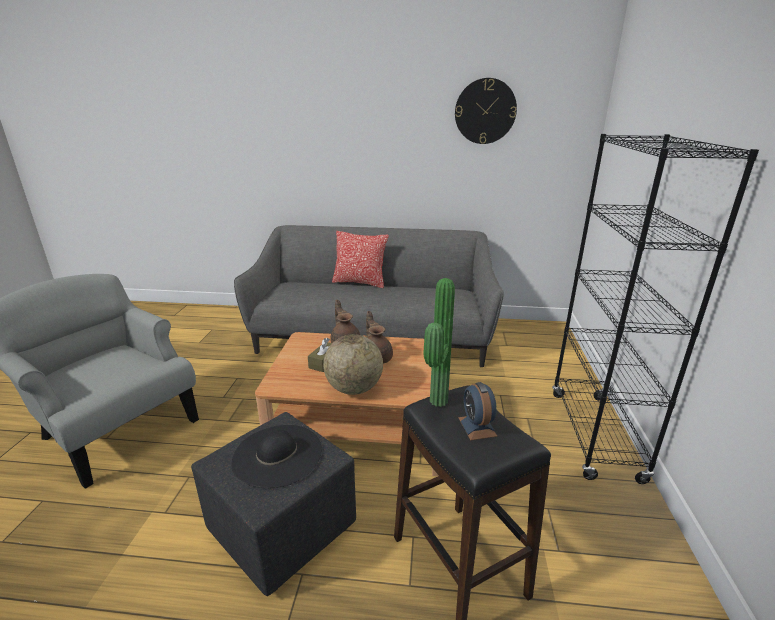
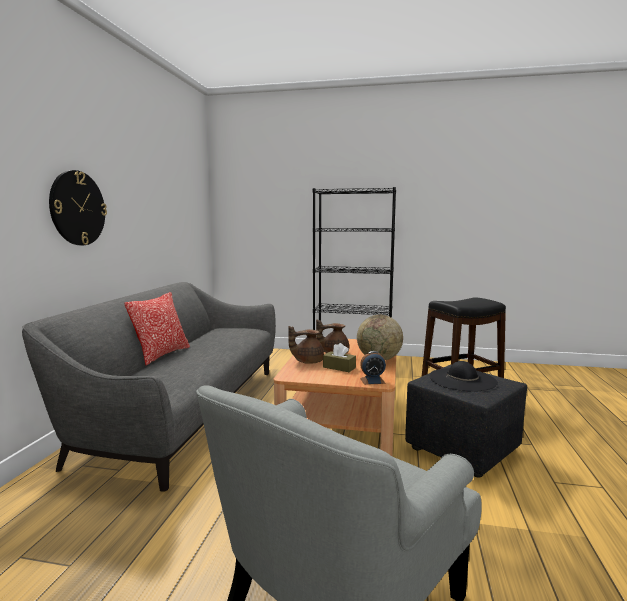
camera: 85 degrees left, 15 degrees down
potted plant [424,278,455,407] -> none
wall clock [455,78,517,144] -> wall clock moved to [49,170,107,245]
alarm clock [458,382,497,440] -> alarm clock moved to [360,351,386,385]

